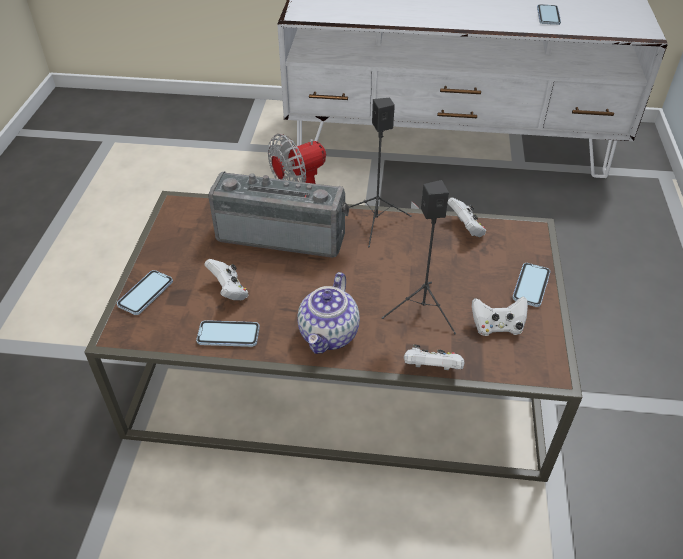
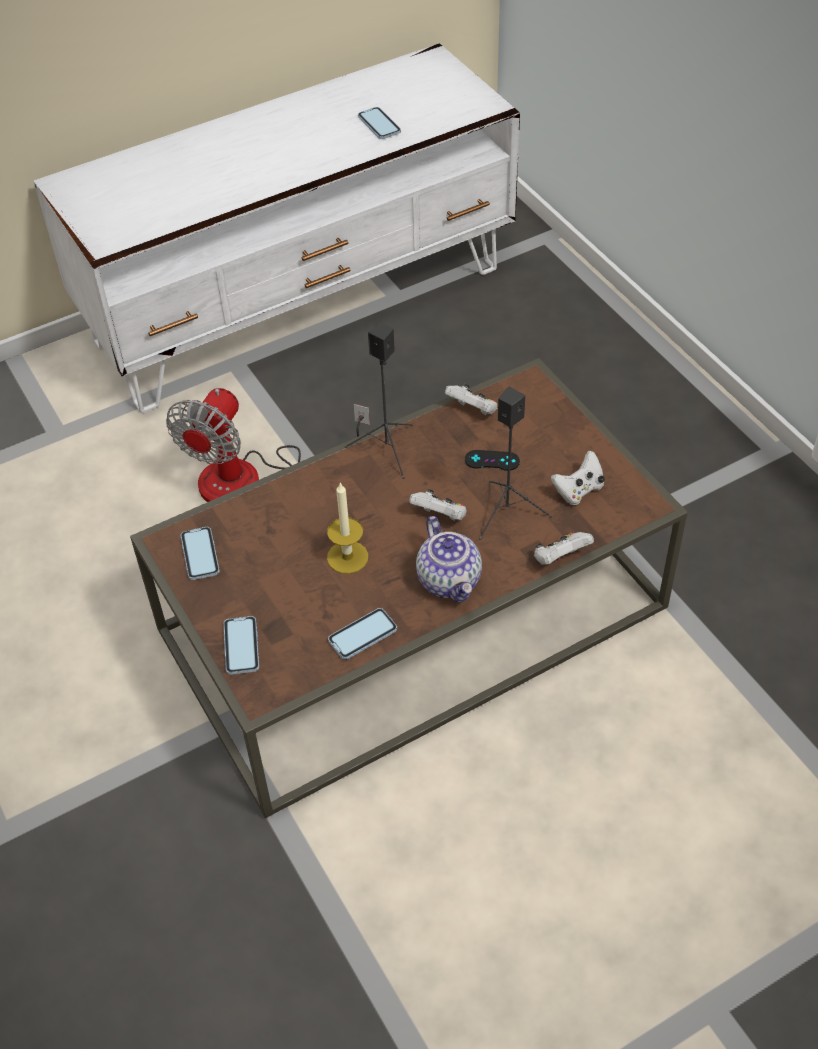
camera: 35 degrees left, 5 degrees up
white game controller [204,259,248,300] -> white game controller moved to [409,489,466,521]
radio [208,171,349,258] -> none
phone [512,263,551,307] -> phone moved to [181,527,220,580]
none -> candle [327,482,369,574]
none -> black game controller [465,450,520,471]

